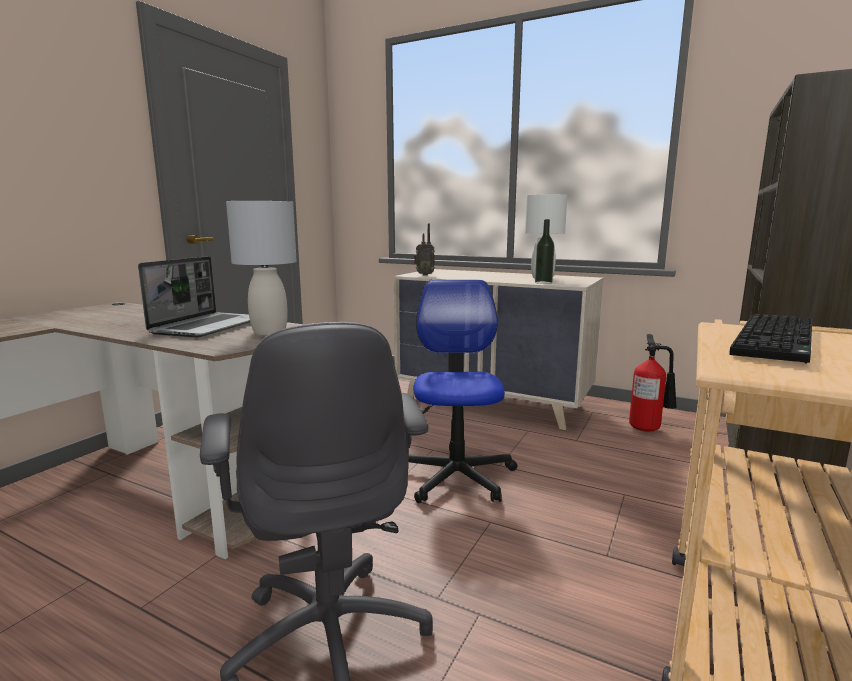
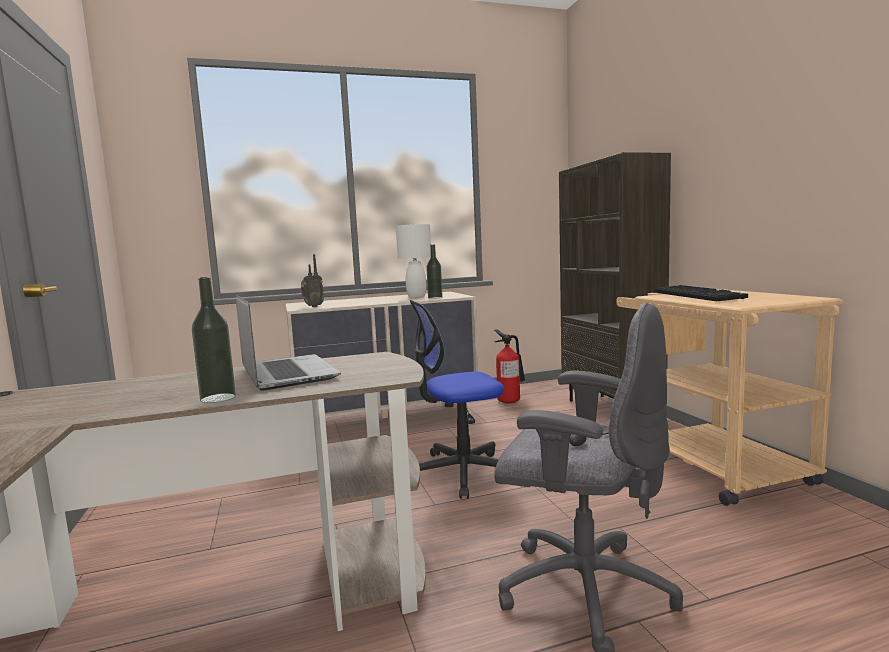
camera: 45 degrees left, 5 degrees down
grey table lamp [226,201,297,335] -> none
office chair [409,280,517,503] -> office chair turned 60 degrees counterclockwise [410,300,504,499]
none -> bottle [192,277,236,403]

